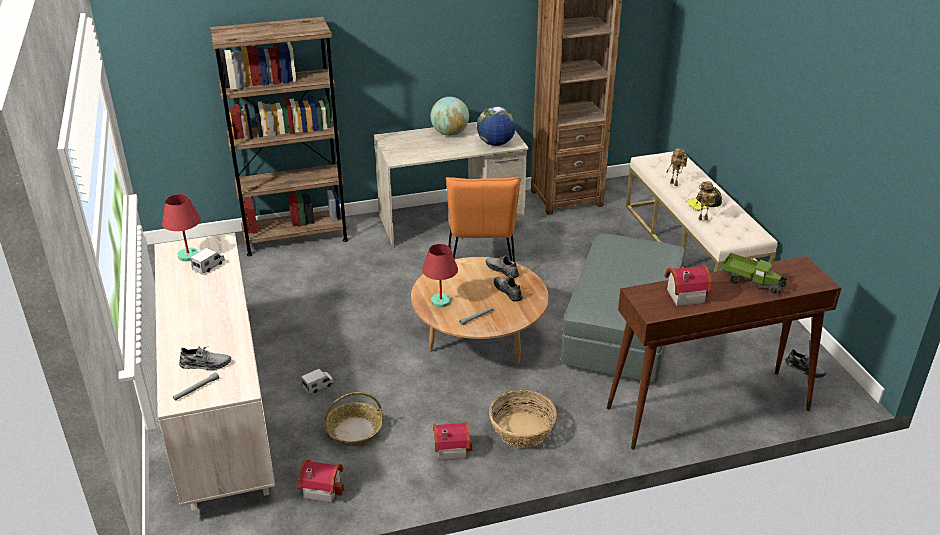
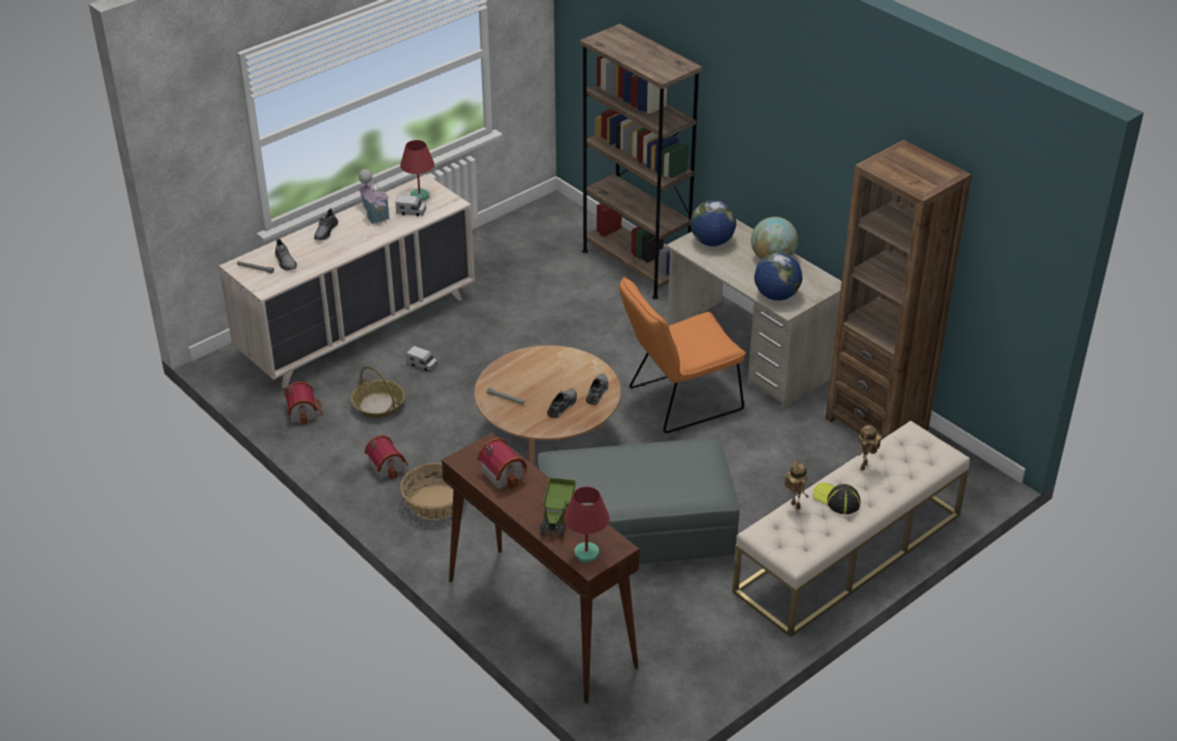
camera: 65 degrees right, 5 degrees up
red table lamp [422,244,458,307] -> red table lamp moved to [564,487,609,562]
grey shoe [785,349,827,378] -> grey shoe moved to [314,208,338,240]
none -> toy house [358,169,389,225]
none -> globe [691,200,736,246]

